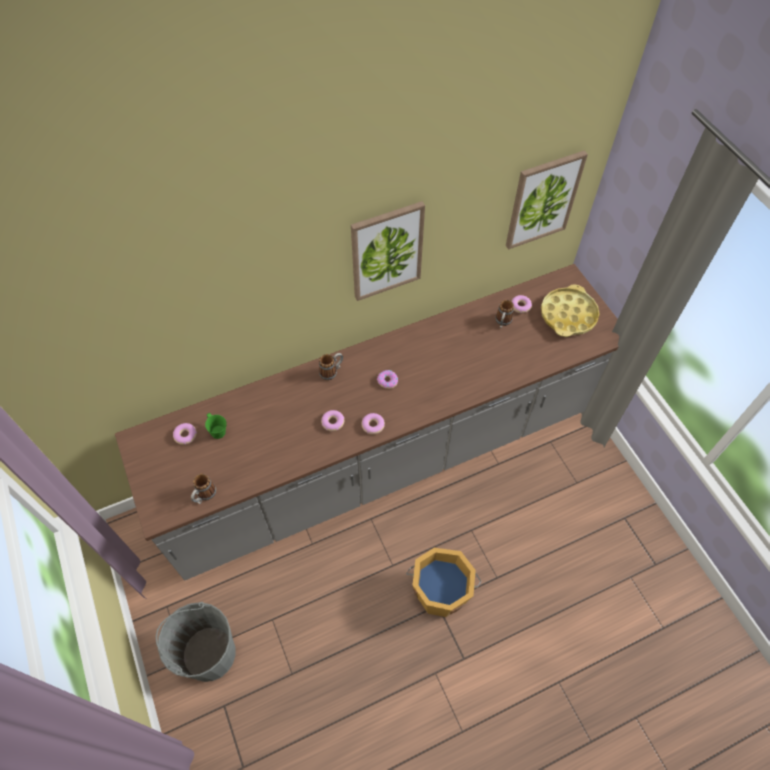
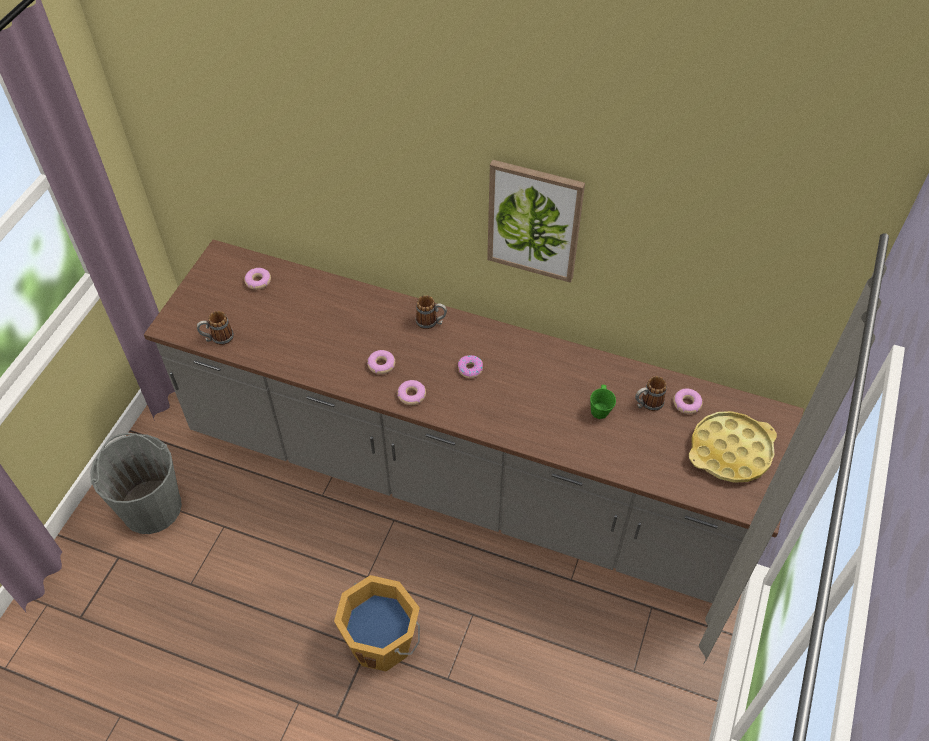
camera: 45 degrees right, 5 degrees down
green mug [205,413,227,439] -> green mug moved to [590,385,616,419]
picture [506,151,588,249] -> none

